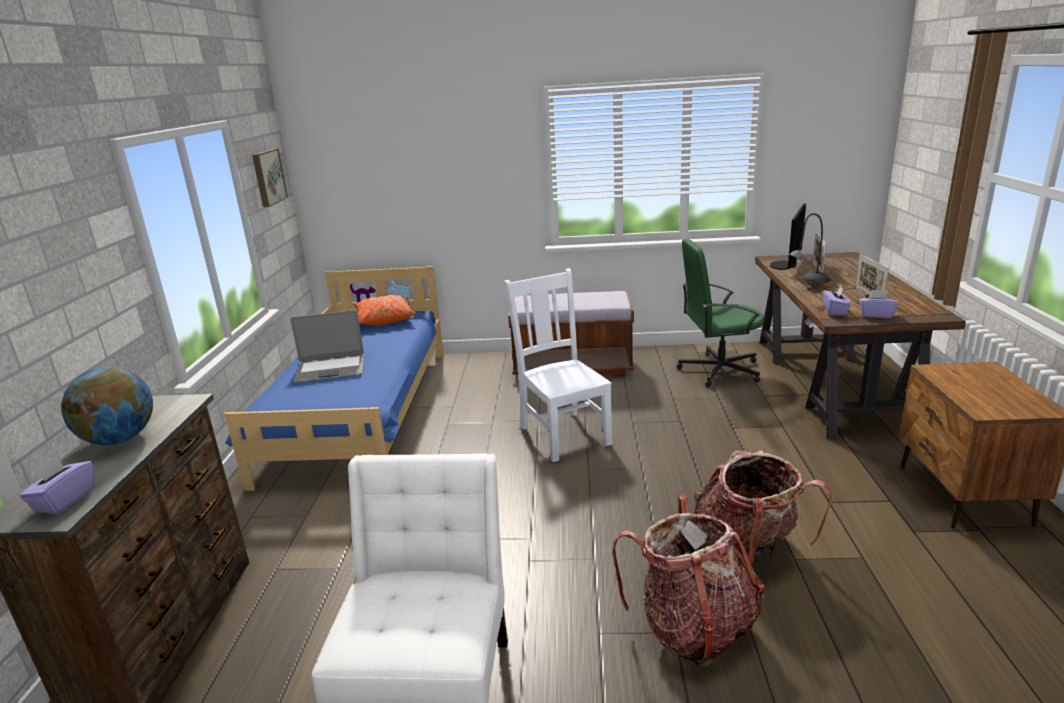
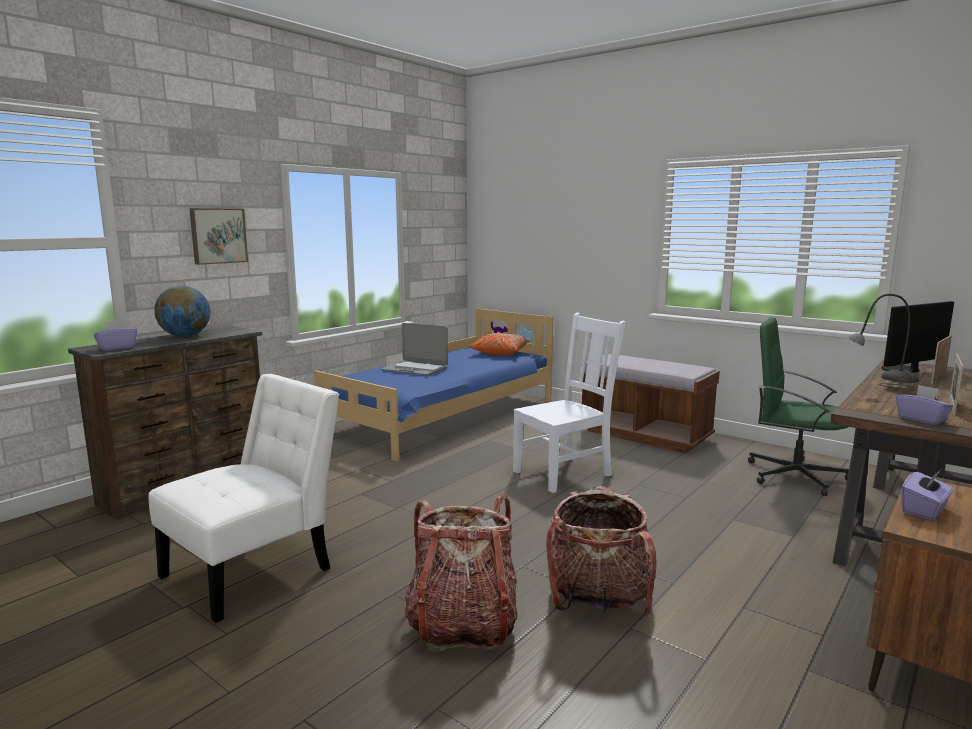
camera: 35 degrees right, 10 degrees down
picture [252,149,288,207] -> picture moved to [189,208,248,265]
white chair [504,268,612,462] -> white chair turned 45 degrees clockwise [513,313,626,493]
purple tissue box [823,286,851,315] -> purple tissue box moved to [901,469,953,520]

